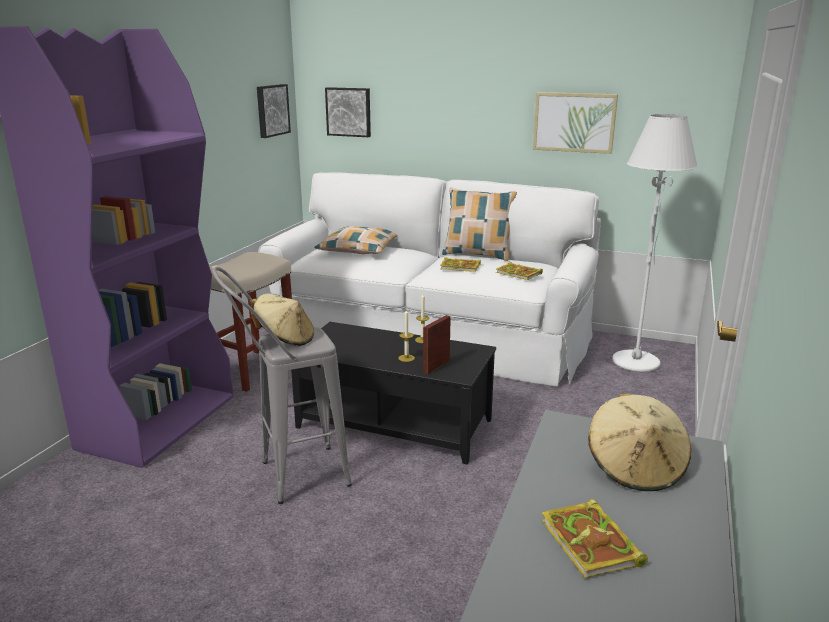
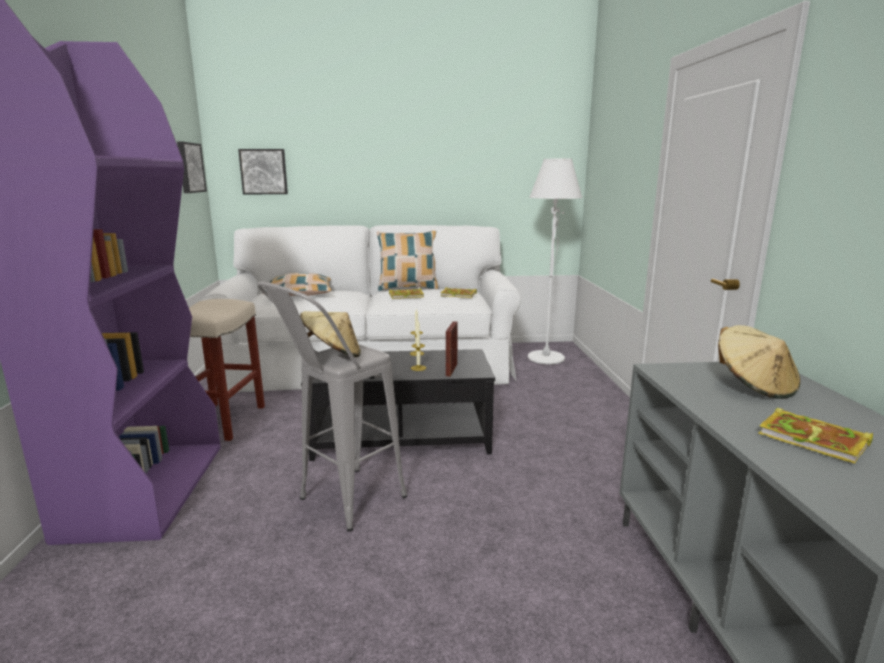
camera: 25 degrees left, 5 degrees down
picture [533,92,618,154] -> none

